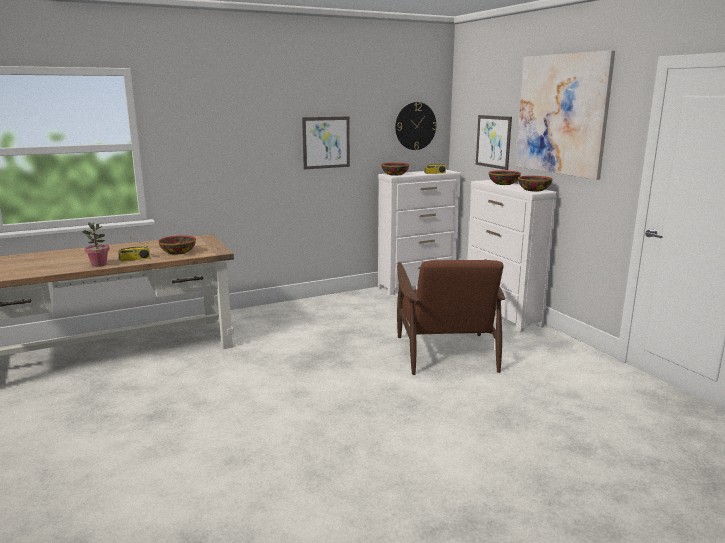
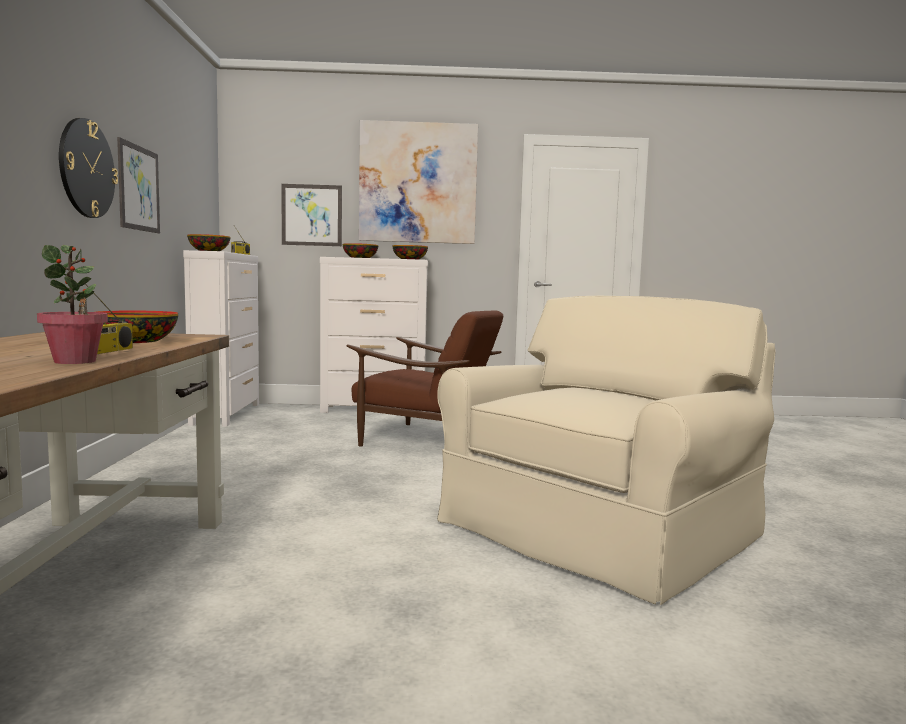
camera: 65 degrees left, 10 degrees down
wall clock [395,102,437,150] -> wall clock moved to [59,118,118,218]
none -> beige armchair [437,296,776,605]

